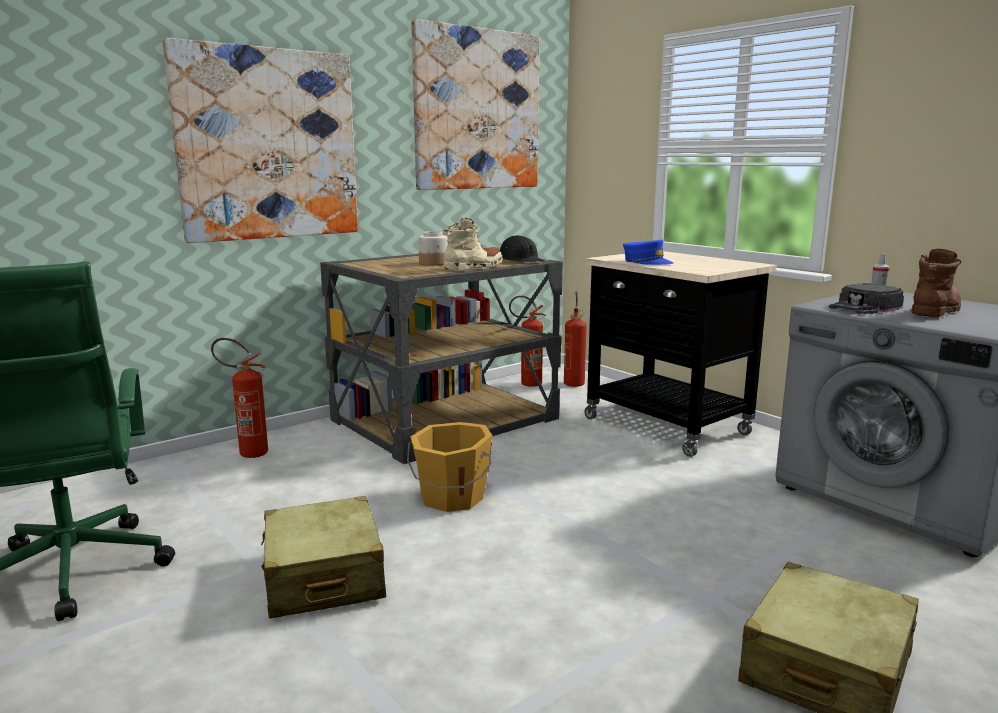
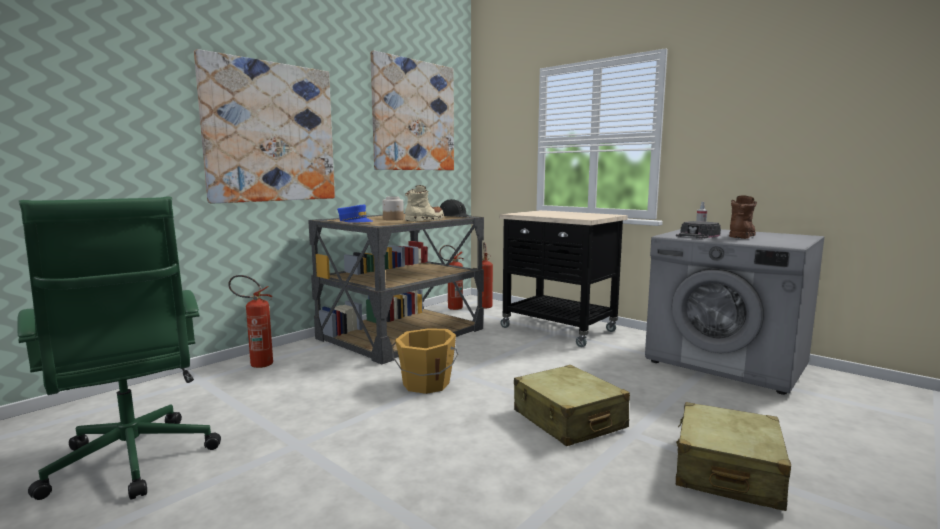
camera: 10 degrees left, 5 degrees down
beige suitcase [261,496,386,619] -> beige suitcase moved to [514,365,630,446]
blue cap [623,240,673,265] -> blue cap moved to [337,205,372,223]

